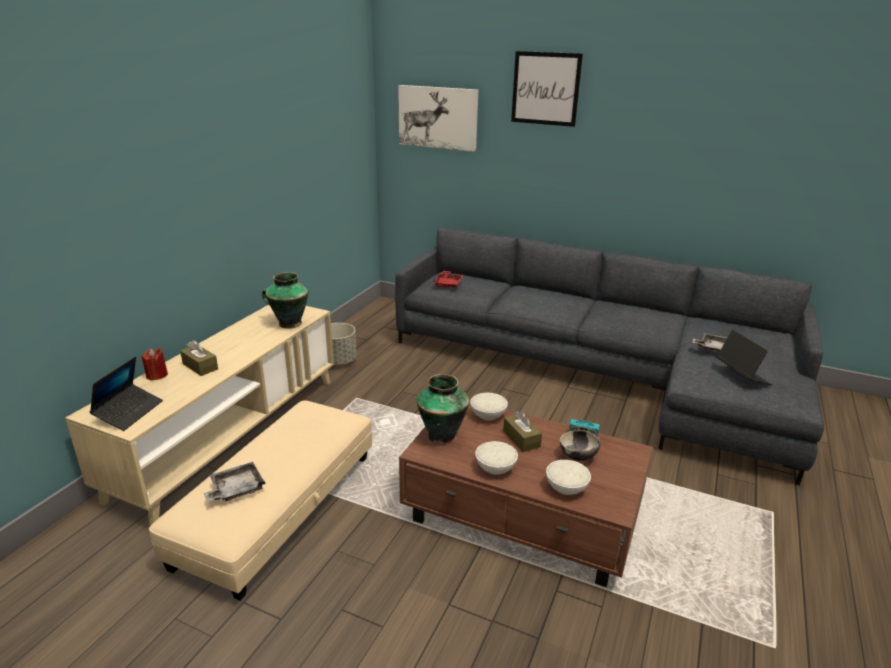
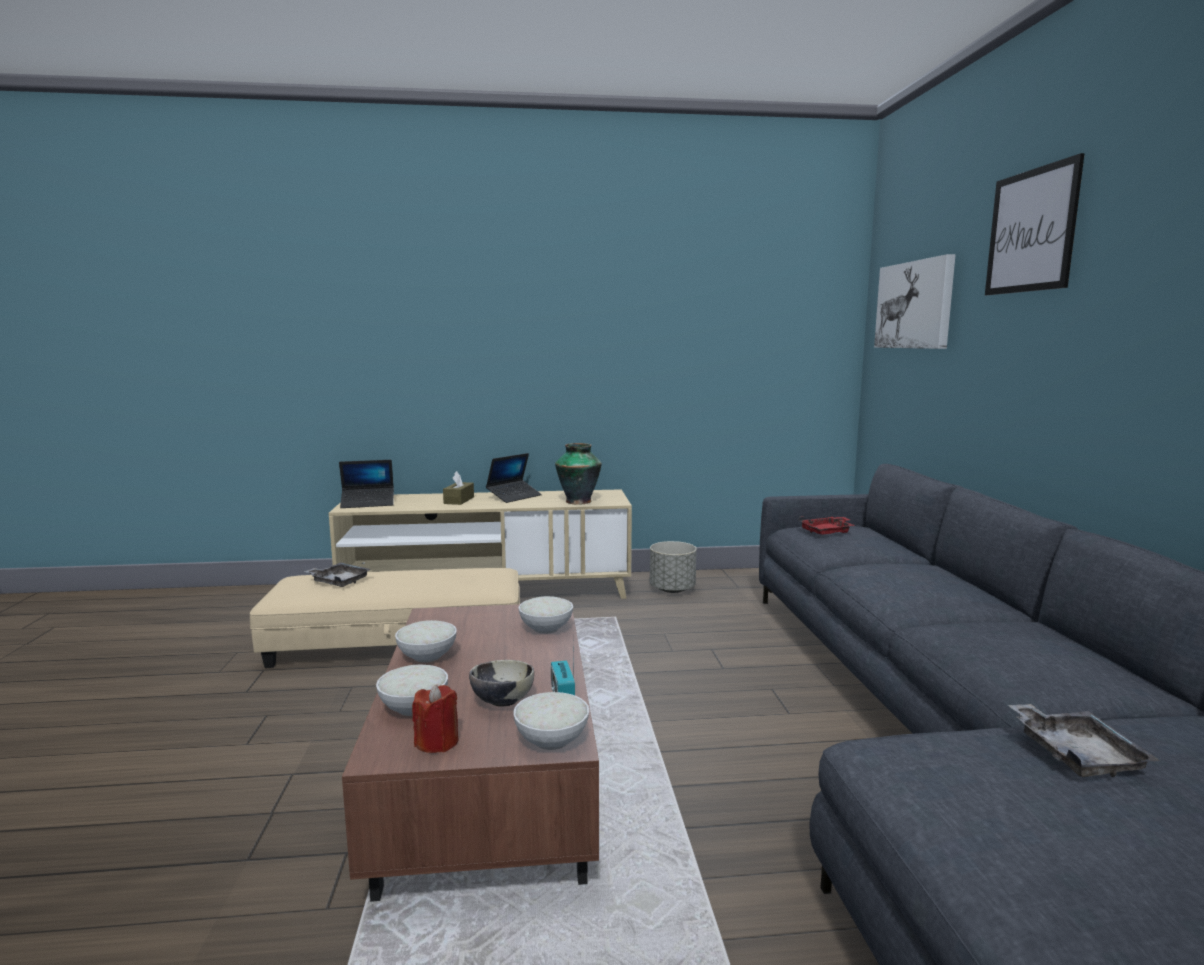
camera: 60 degrees right, 15 degrees down
red candle [142,348,168,381] -> red candle moved to [412,684,459,753]
vase [417,374,469,445] -> none
brown tissue box [503,411,542,452] -> none
laptop [717,330,772,386] -> laptop moved to [486,453,542,503]
none -> white bowl [513,692,589,750]

